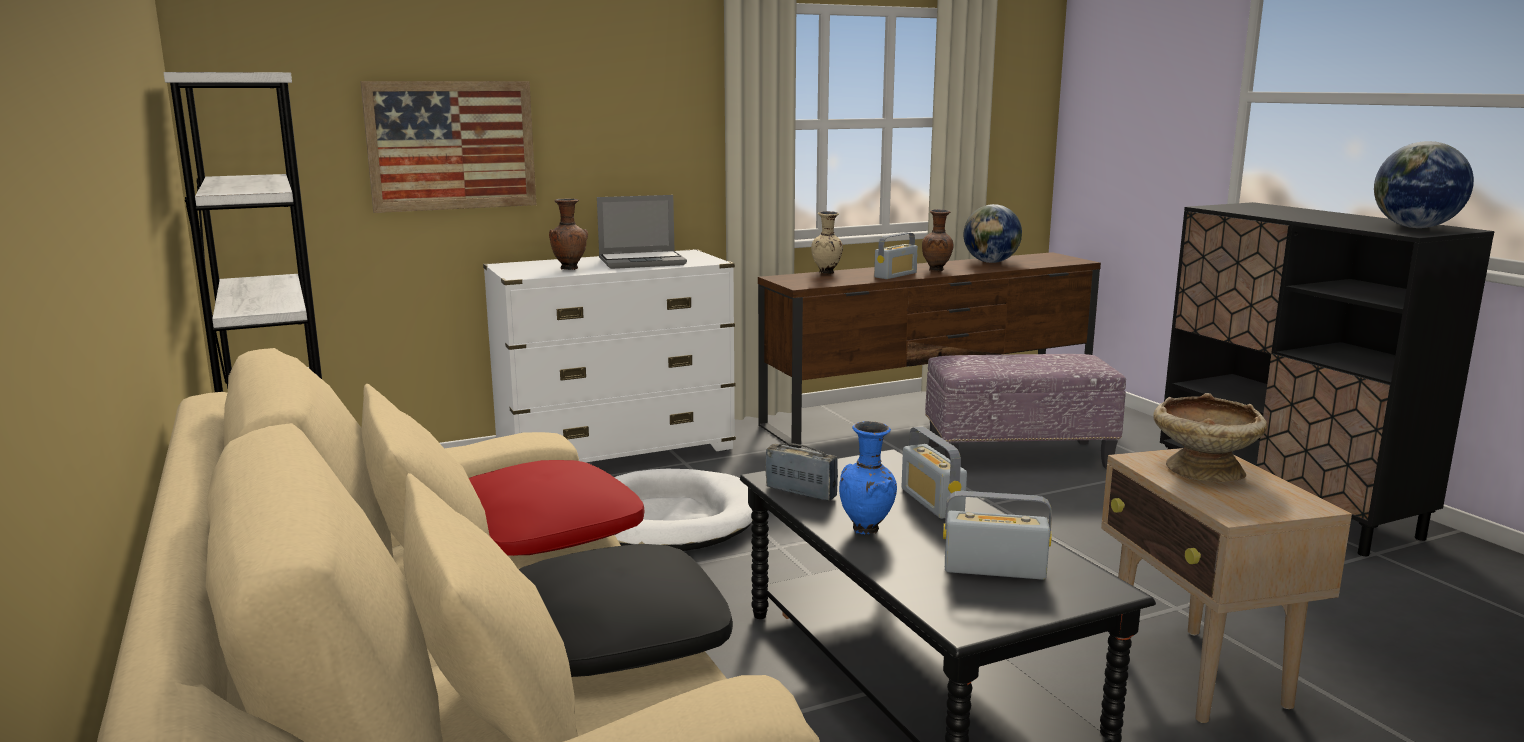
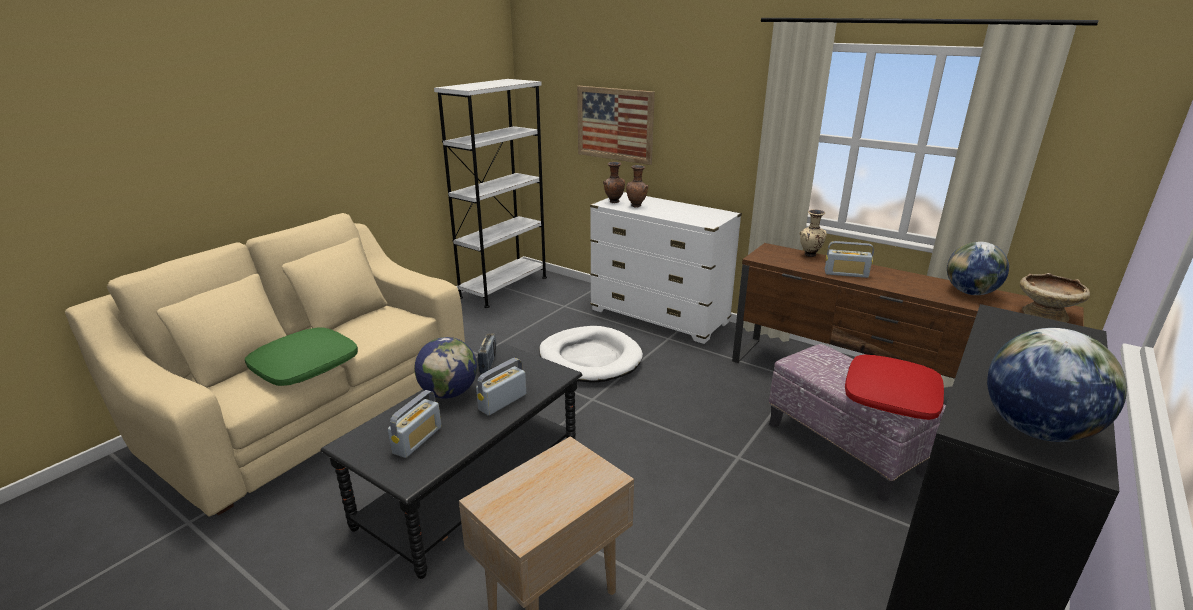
camera: 60 degrees right, 10 degrees up
red pillow [469,460,644,556] -> red pillow moved to [845,355,944,420]
black pillow [519,544,733,677] -> green pillow [245,328,358,386]
laptop [597,195,687,269] -> none
blue vase [839,421,897,534] -> globe [414,337,477,399]
brown vase [922,209,954,272] -> brown vase moved to [603,162,625,203]
radio [943,491,1052,580] -> radio turned 45 degrees clockwise [388,390,442,458]
beige bowl [1153,393,1267,482] -> beige bowl moved to [1020,273,1090,323]

